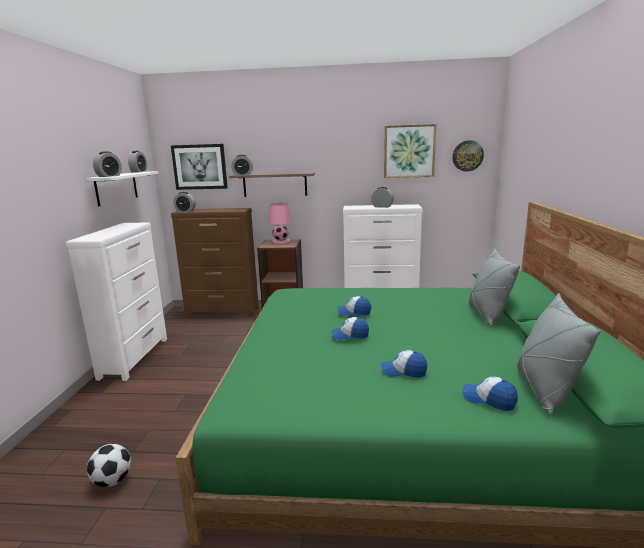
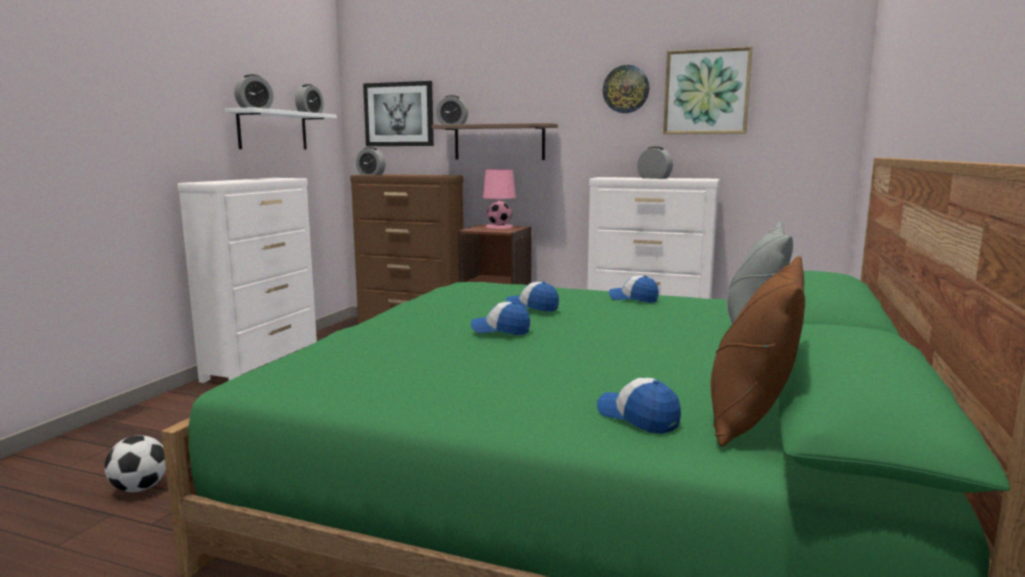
camera: 15 degrees right, 5 degrees down
cap [381,350,427,378] -> cap moved to [609,275,659,303]
wall clock [452,140,484,172] -> wall clock moved to [603,65,650,113]
grey pillow [517,293,601,415] -> brown pillow [711,256,805,447]

